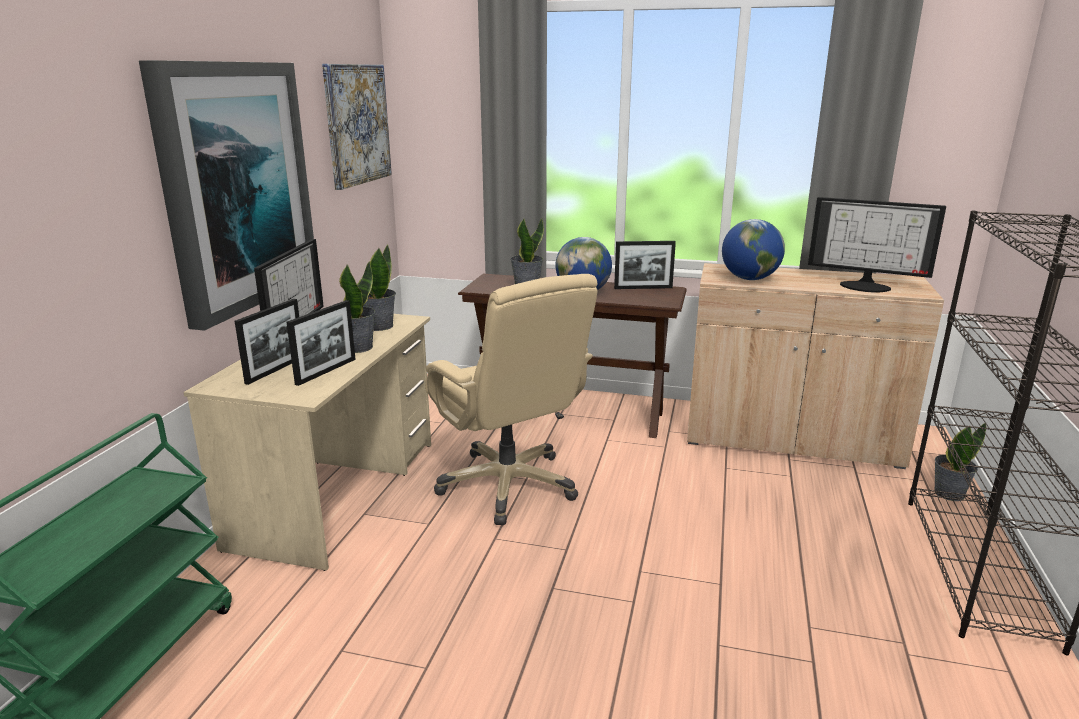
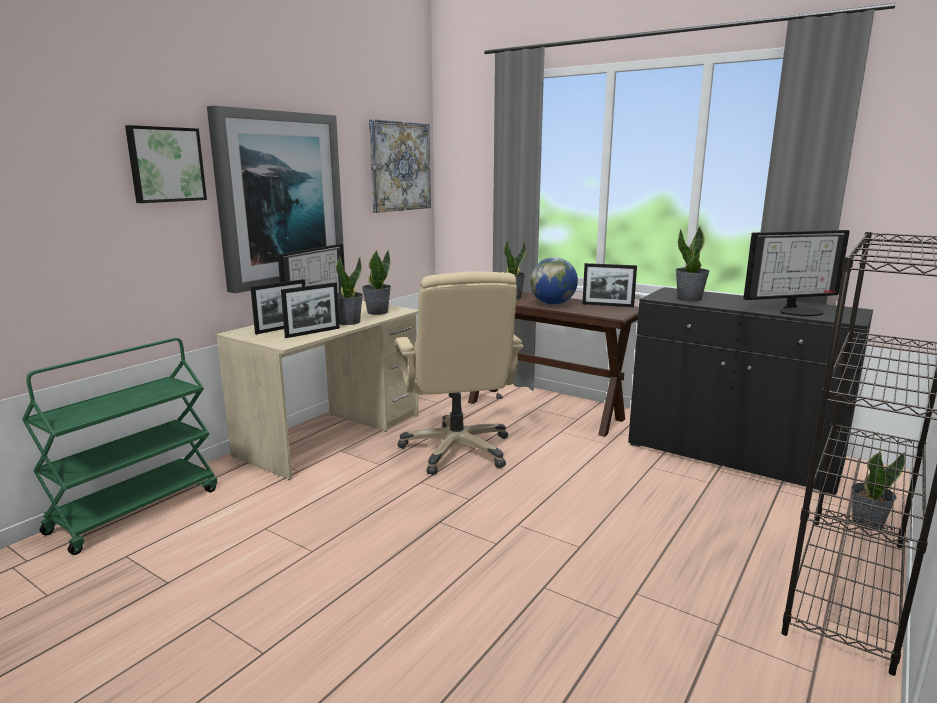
camera: 20 degrees right, 5 degrees down
beige cabinet [687,263,944,469] -> black cabinet [628,287,873,495]
globe [722,219,785,280] -> potted plant [676,226,710,302]
monitor [808,197,946,292] -> monitor turned 60 degrees counterclockwise [743,230,850,316]
none -> picture [125,125,207,203]

